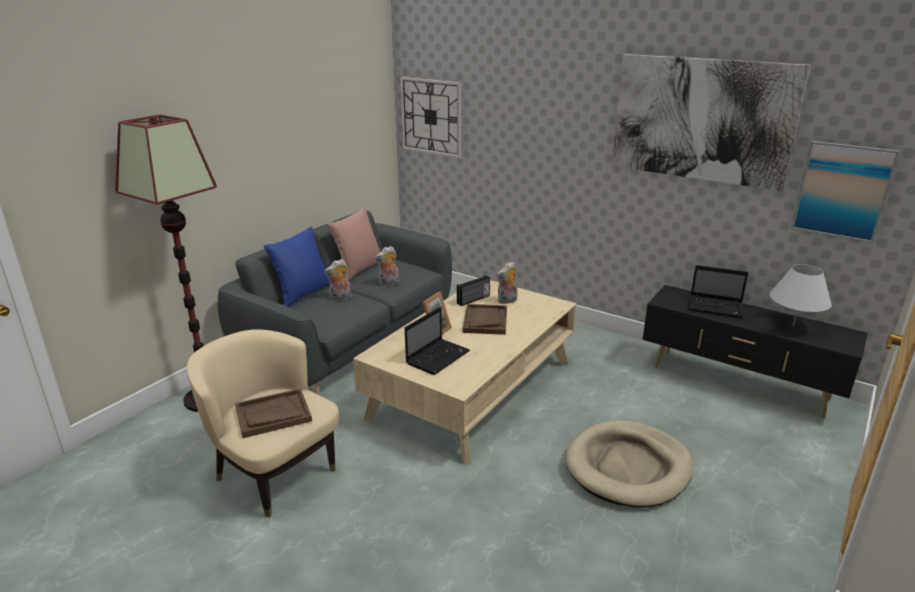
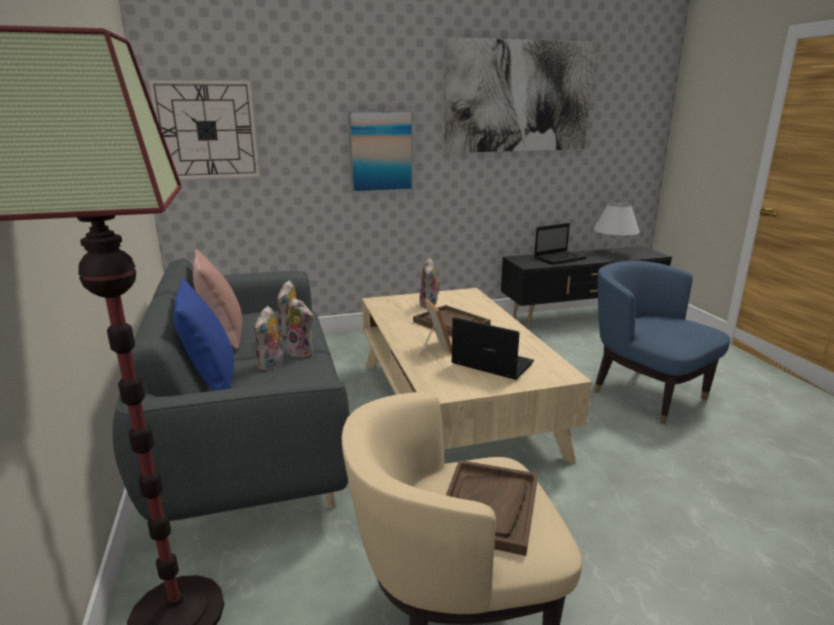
camera: 50 degrees left, 5 degrees down
laptop [405,307,470,375] -> laptop turned 45 degrees counterclockwise [451,317,534,380]
radio [457,275,490,306] -> none
beige dog bed [565,420,693,507] -> blue armchair [593,260,730,424]
picture [792,141,900,243] -> picture moved to [348,110,413,193]
none -> plush toy [287,298,314,358]

